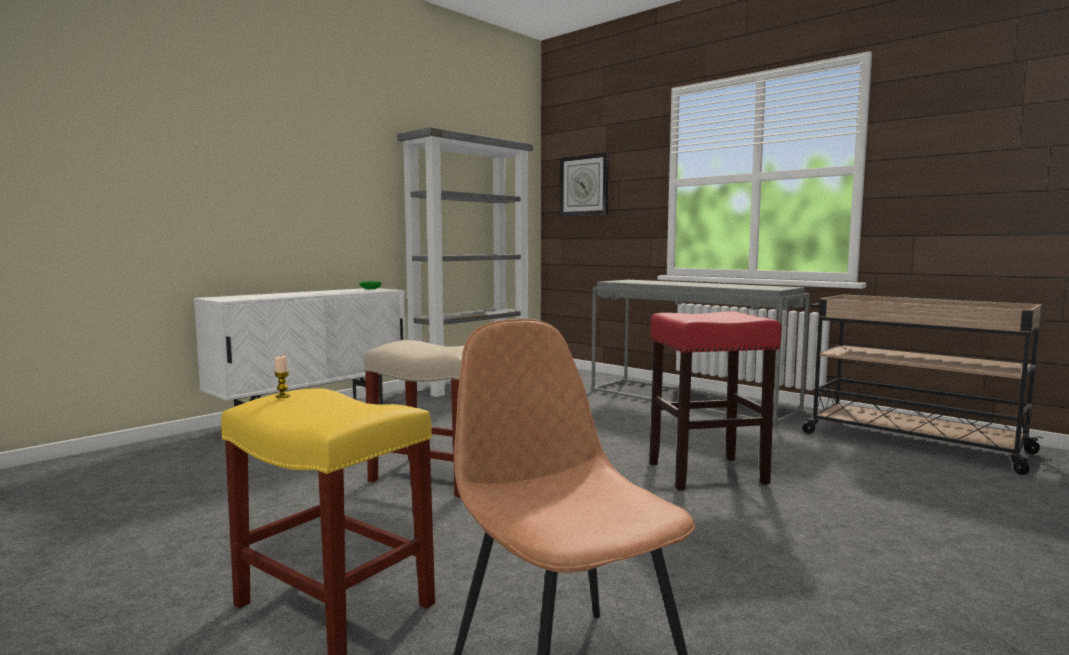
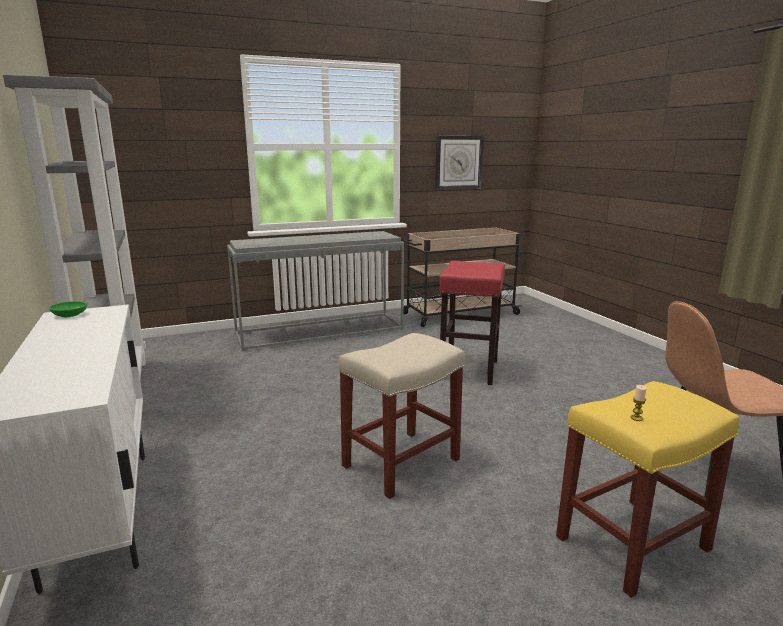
camera: 65 degrees left, 10 degrees up
wall clock [560,152,609,216] -> wall clock moved to [435,135,484,190]

